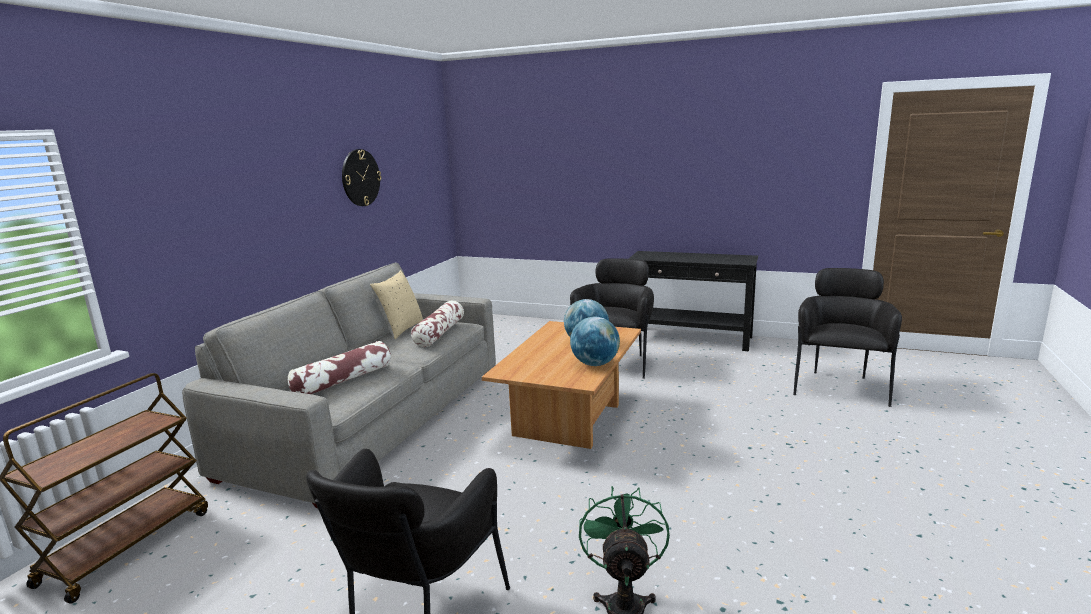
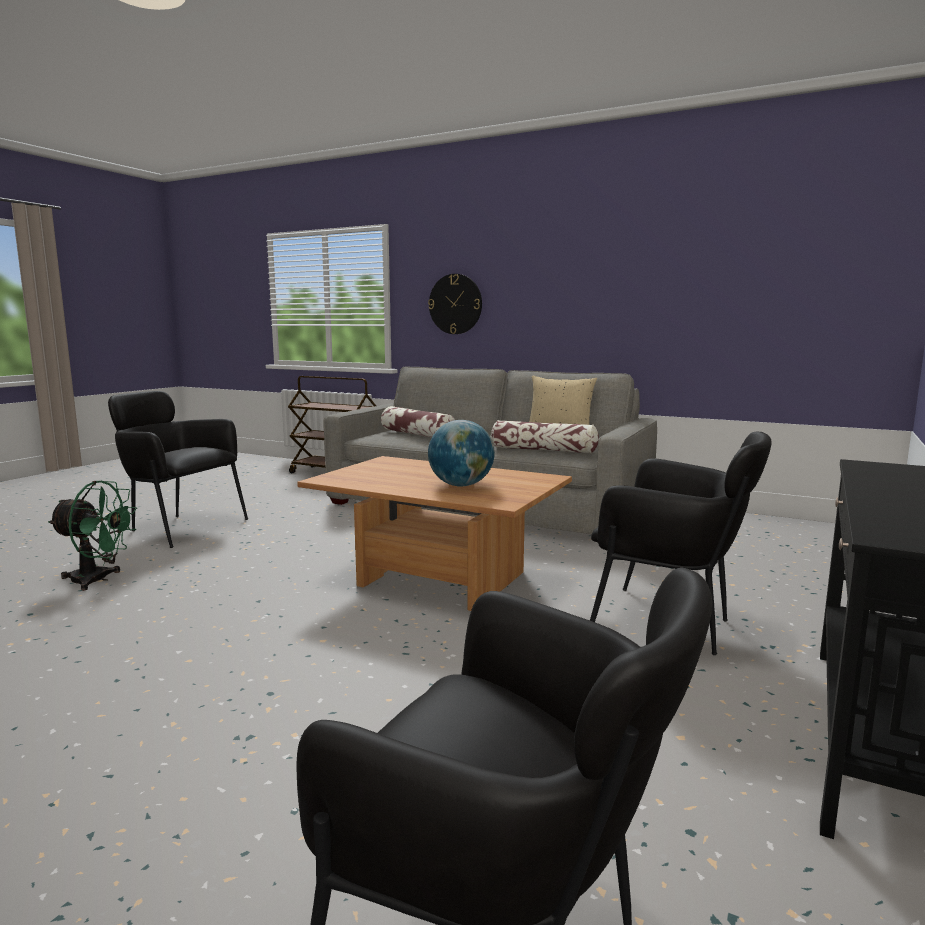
camera: 95 degrees right, 5 degrees down
wall clock [342,149,381,206] -> wall clock moved to [428,274,482,334]
globe [570,317,620,366] -> none

